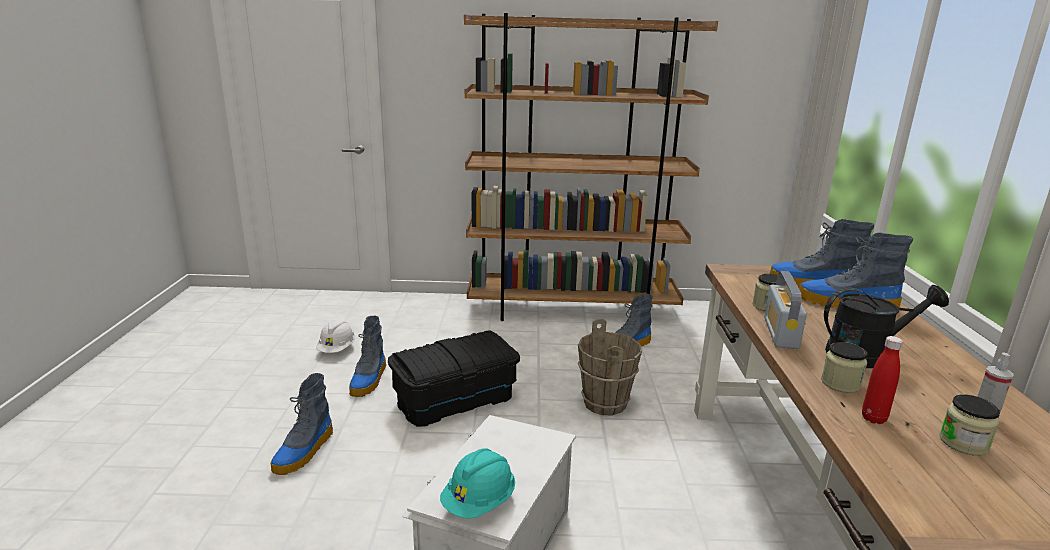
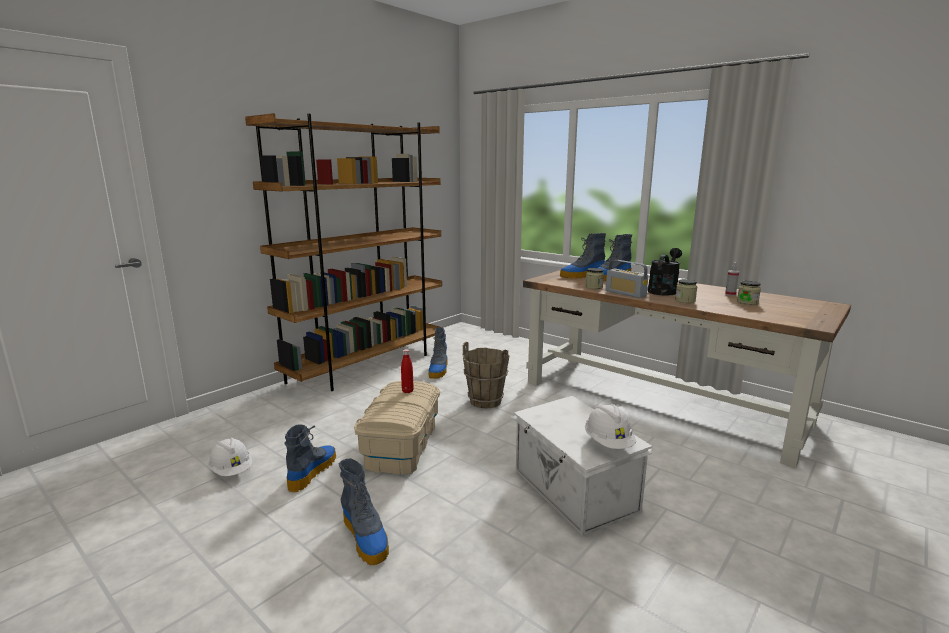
camera: 50 degrees left, 5 degrees down
boot [349,316,386,397] -> boot turned 120 degrees counterclockwise [285,424,336,492]
black storage box [388,330,520,427] -> beige storage box [354,381,440,474]
turquoise hard hat [440,448,515,519] -> white hard hat [585,404,636,449]
red bottle [862,336,903,424] -> red bottle moved to [401,349,414,393]

